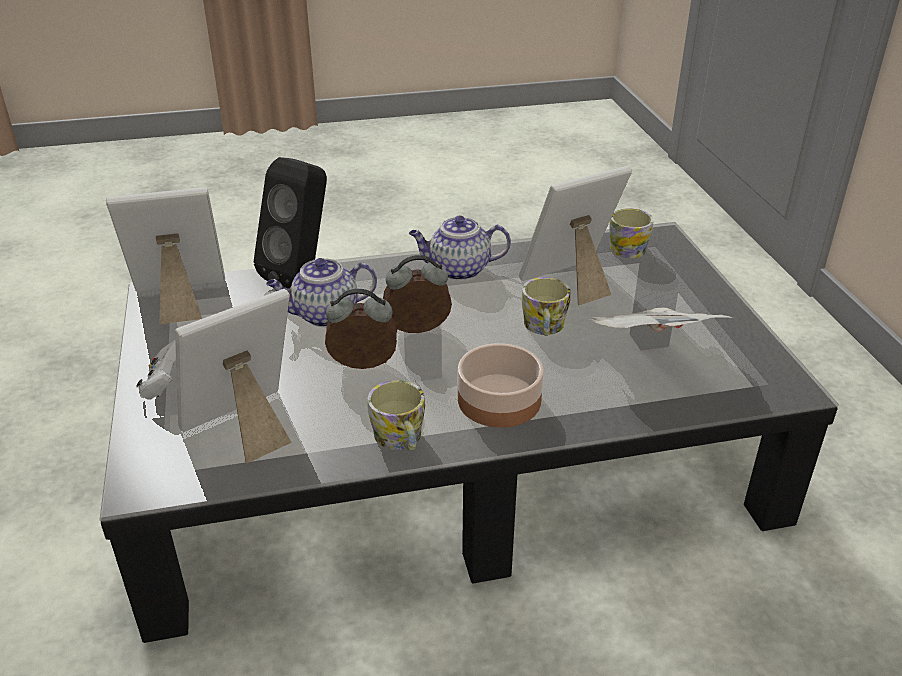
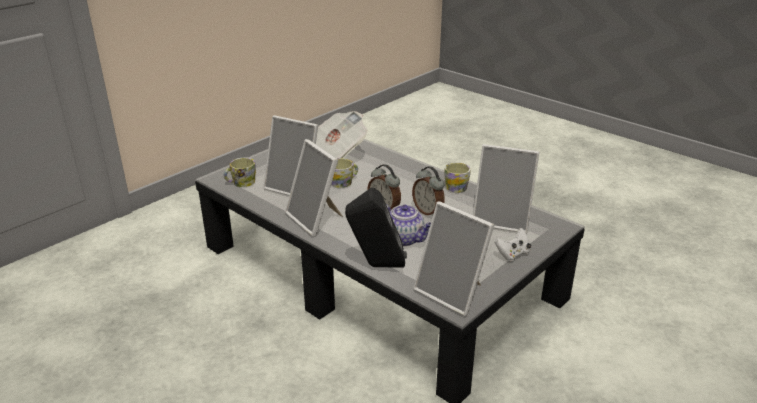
camera: 125 degrees left, 5 degrees down
teapot [409,216,511,280] -> picture frame [285,139,343,237]
bowl [458,343,544,428] -> none

